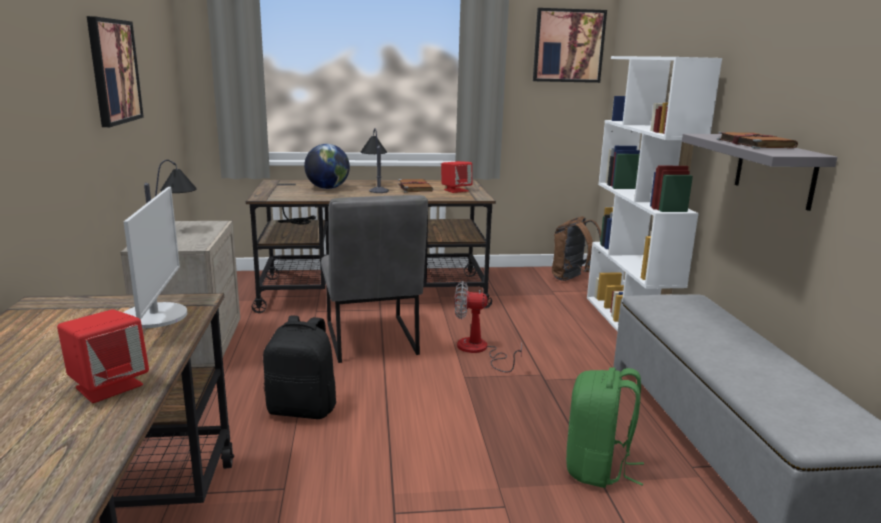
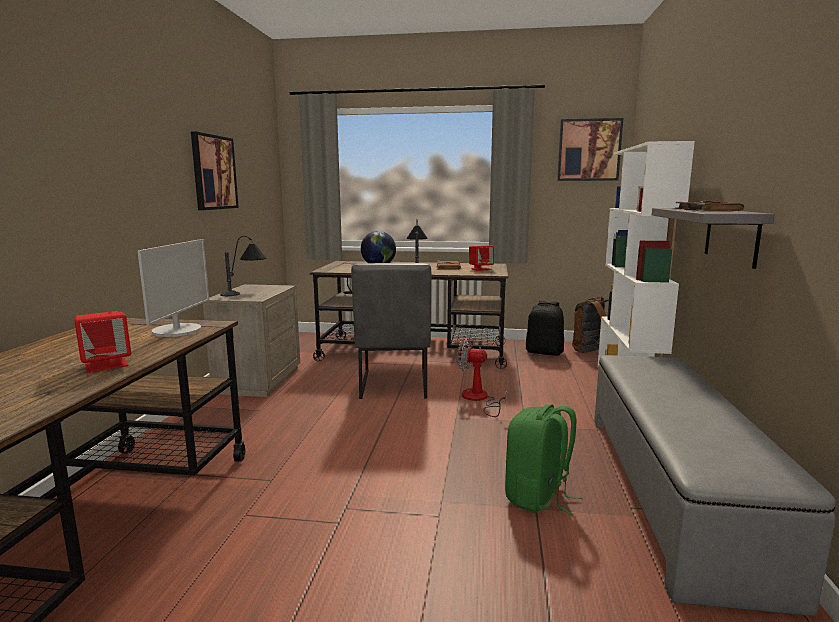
camera: 15 degrees right, 5 degrees down
black backpack [263,316,336,419] -> black backpack moved to [526,300,564,356]

